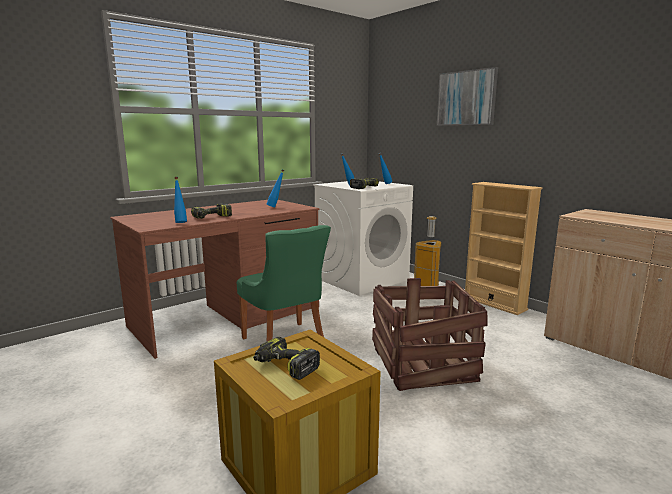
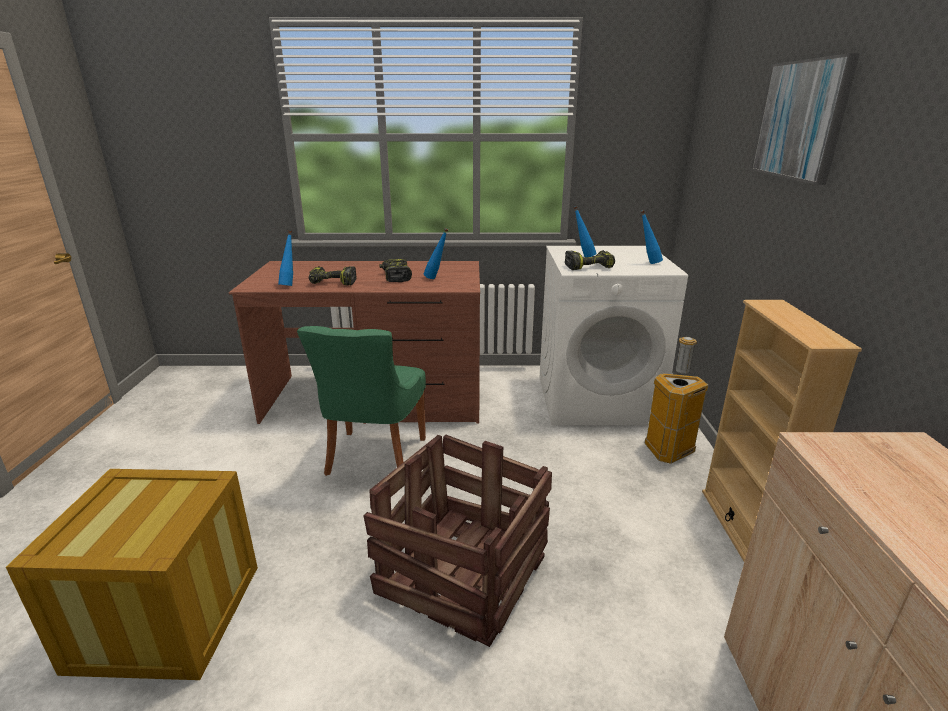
camera: 40 degrees right, 10 degrees up
power drill [253,337,320,380] -> power drill moved to [379,259,412,282]

